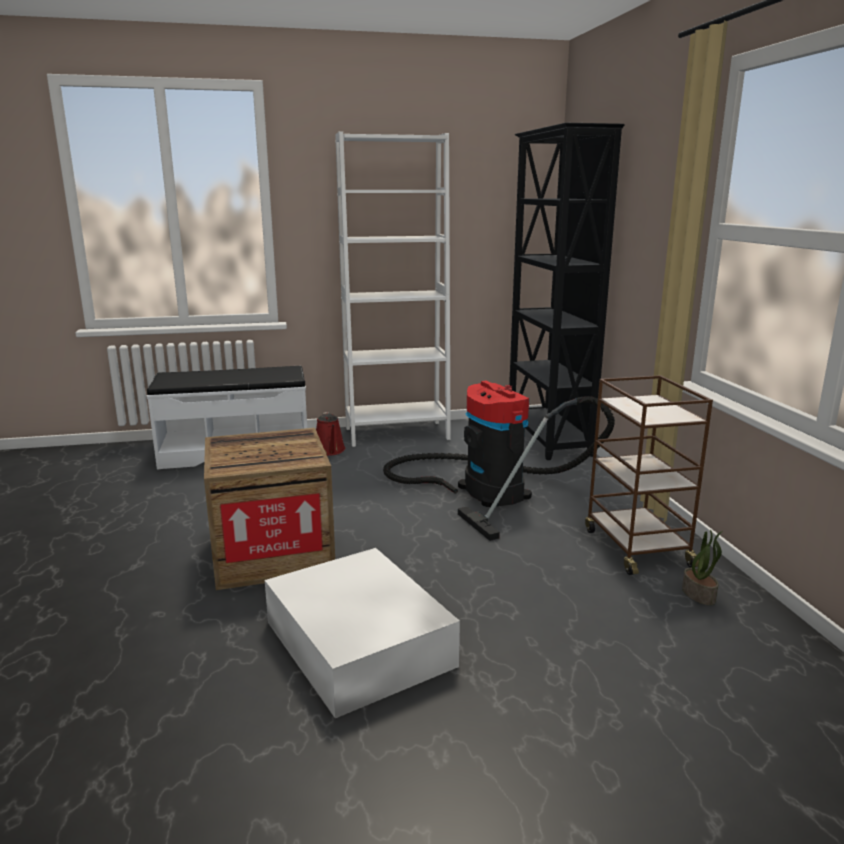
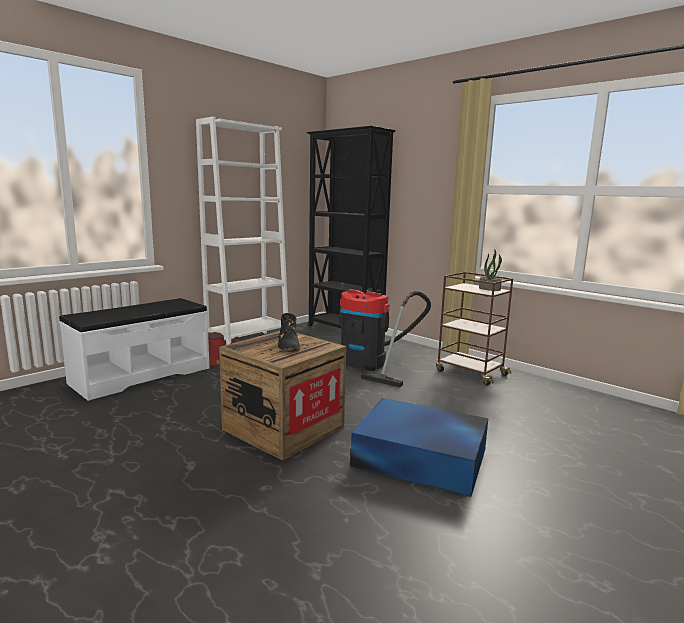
camera: 35 degrees left, 5 degrees down
white storage box [265,548,460,718] -> blue storage box [350,398,488,497]
potted plant [682,530,723,605] -> potted plant moved to [479,250,502,291]
none -> black boot [278,313,300,352]

